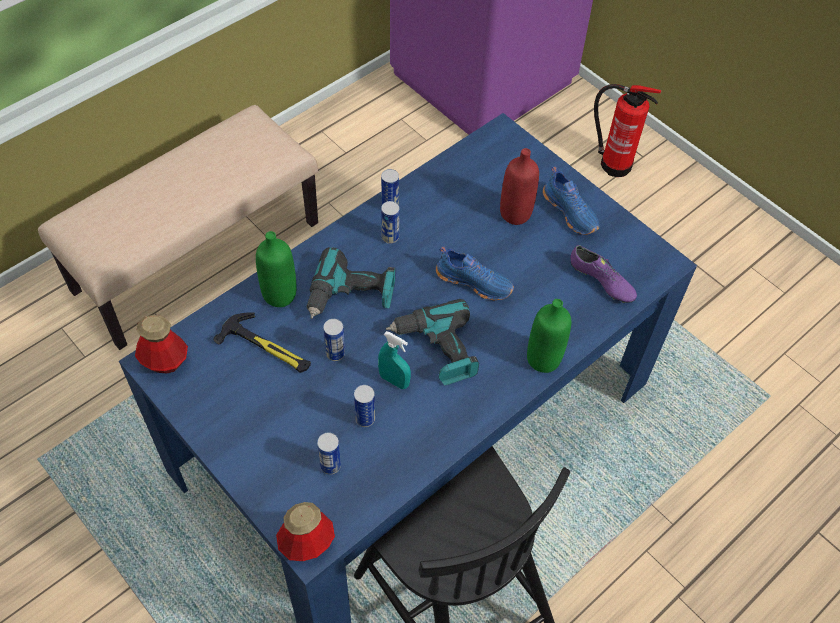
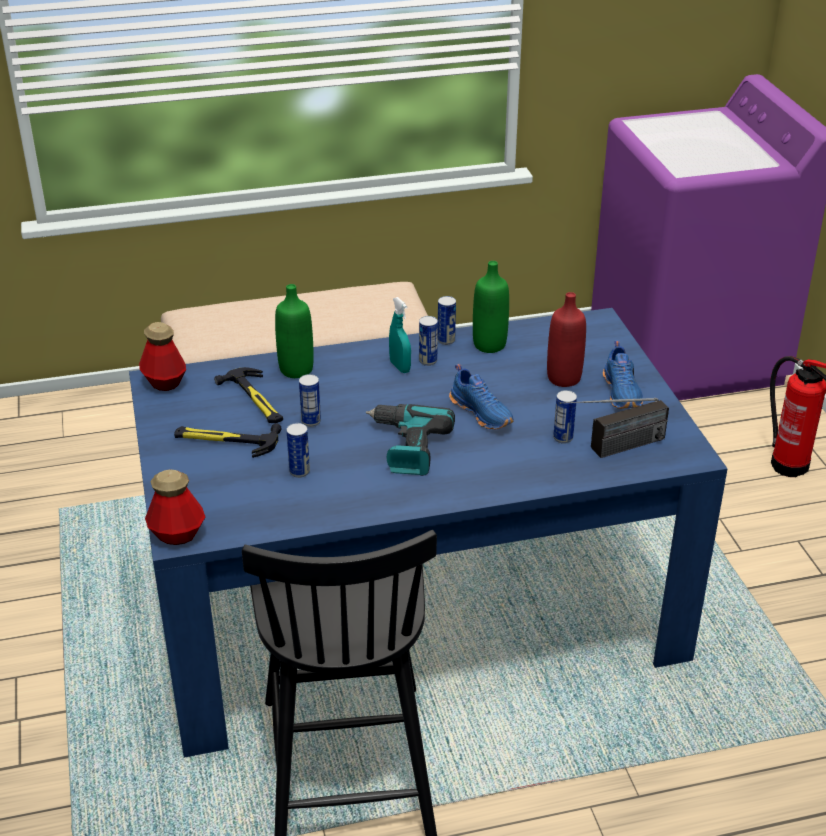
camera: 30 degrees right, 20 degrees down
power drill [307,247,395,319] -> none
can [317,432,341,475] -> can moved to [553,390,577,444]
turquoise spray bottle [378,331,411,389] -> turquoise spray bottle moved to [389,297,411,373]
green bottle [527,299,571,373] -> green bottle moved to [473,261,509,353]
purple shoe [571,245,637,303] -> radio [560,398,669,458]
none -> hammer [174,423,281,458]

